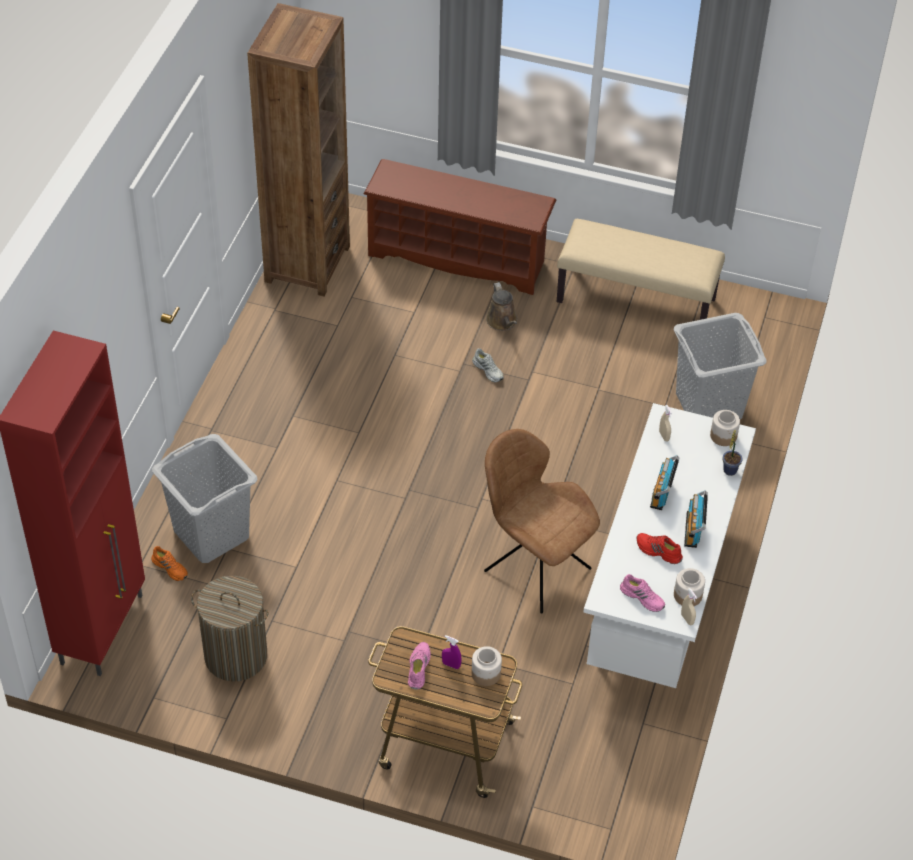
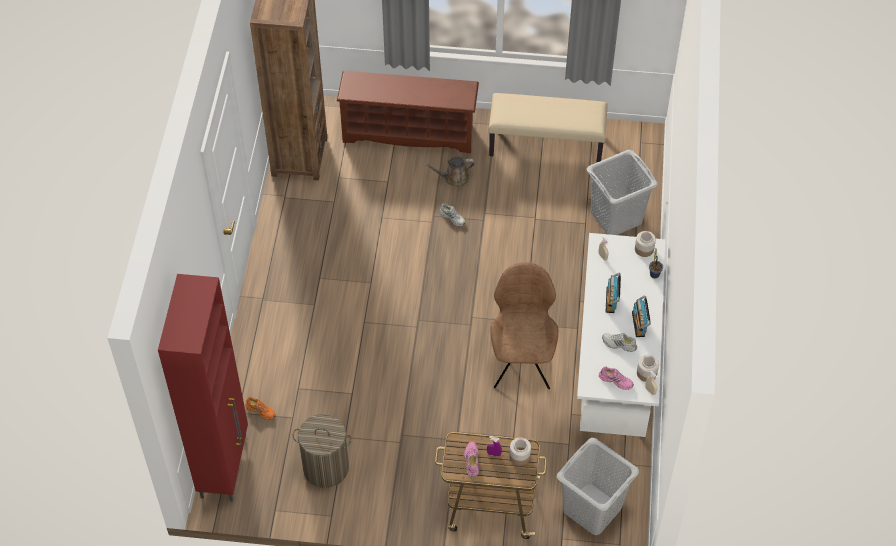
camera: 10 degrees left, 5 degrees up
grey laundry basket [152,434,258,563] -> grey laundry basket moved to [557,438,639,535]
brown chair [484,429,600,614] -> brown chair turned 60 degrees clockwise [490,262,558,389]
brown watering can [486,282,517,331] -> brown watering can turned 105 degrees clockwise [424,157,475,187]
red shoe [637,533,683,564] -> white shoe [602,333,637,352]

